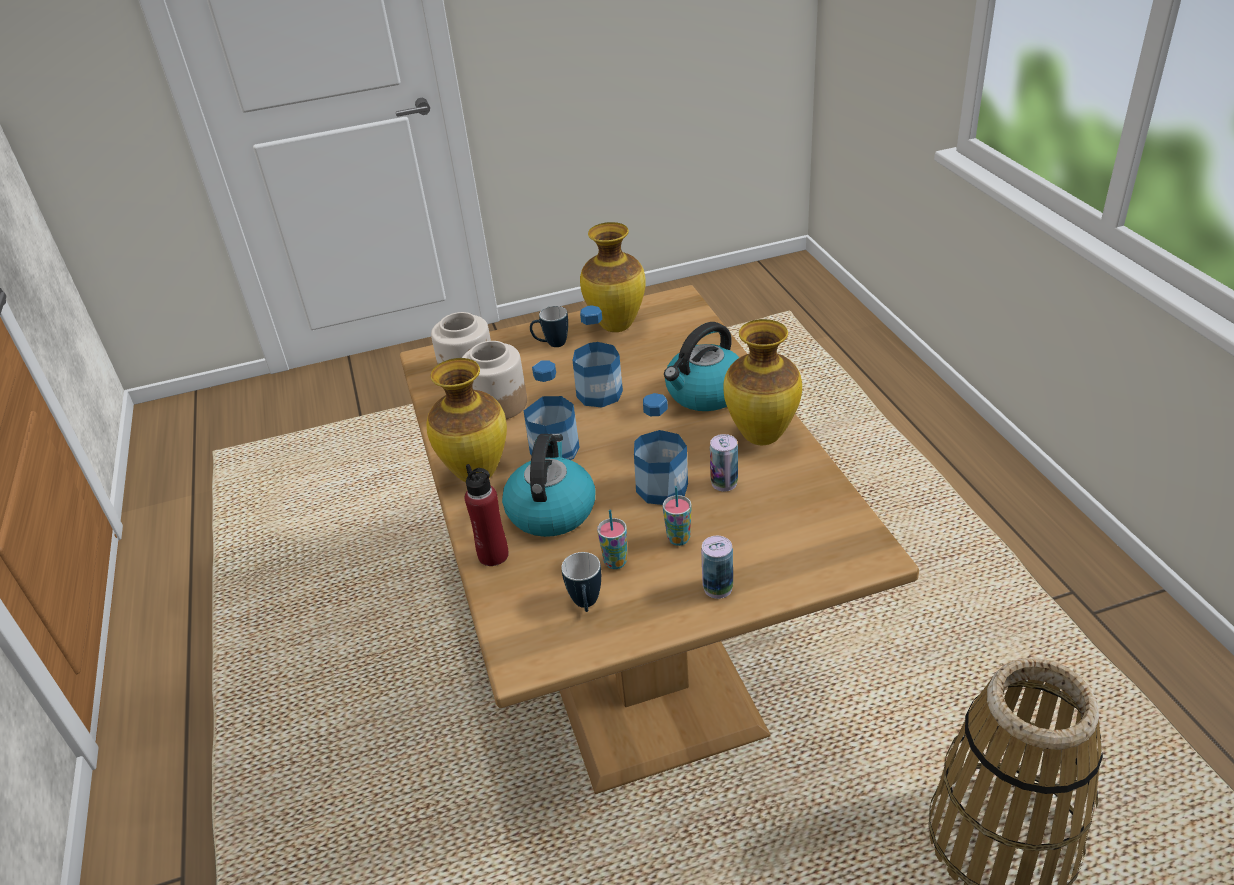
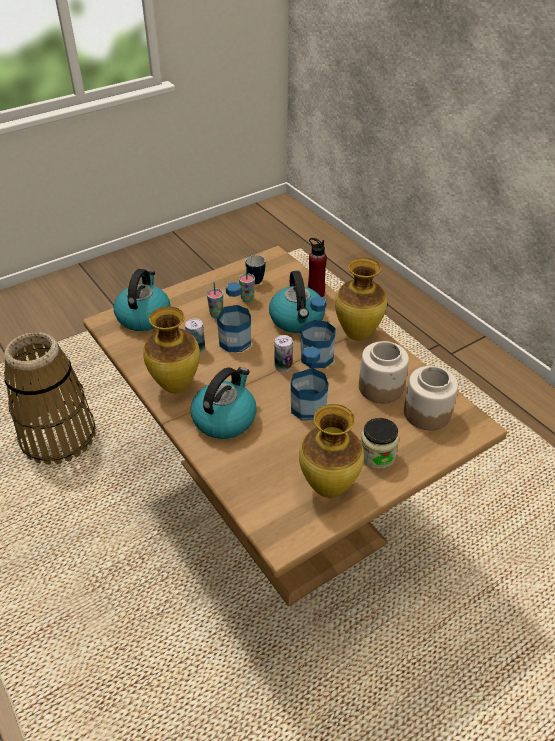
camera: 160 degrees right, 5 degrees up
mug [530,306,568,347] -> jar [361,418,399,469]
can [701,536,733,599] -> can moved to [274,335,293,372]
none -> kettle [114,269,171,331]

